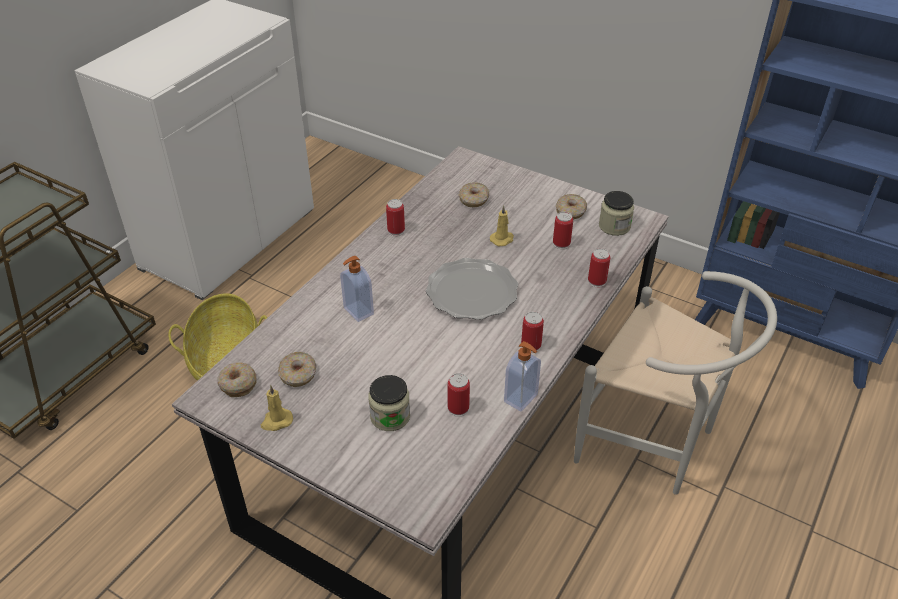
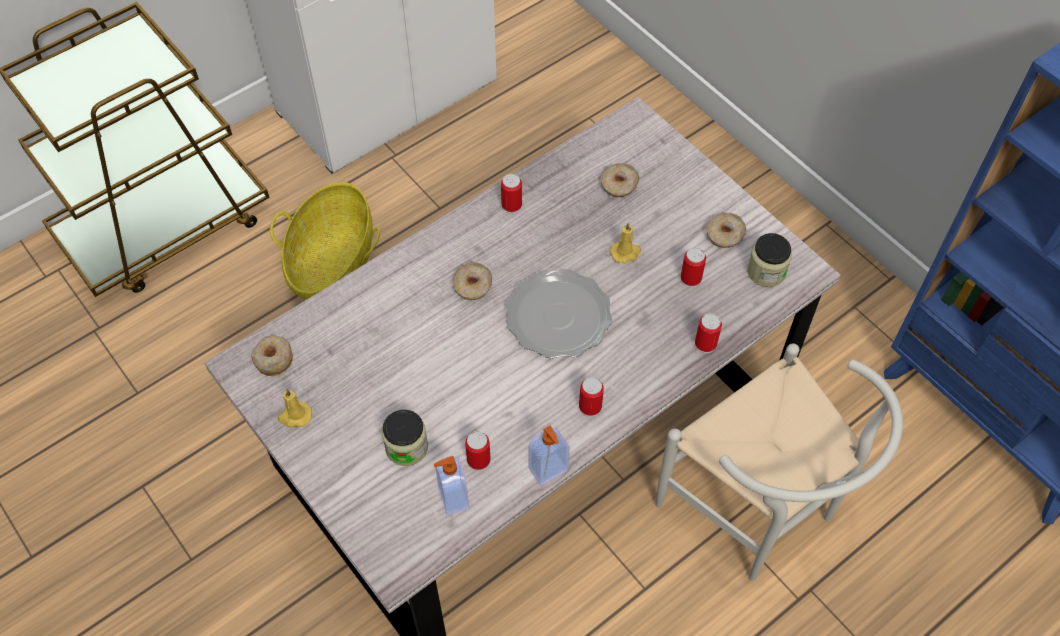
camera: 20 degrees right, 15 degrees up
donut [278,352,316,387] -> donut moved to [452,263,492,300]
soap dispenser [340,256,374,322] -> soap dispenser moved to [434,456,469,515]

